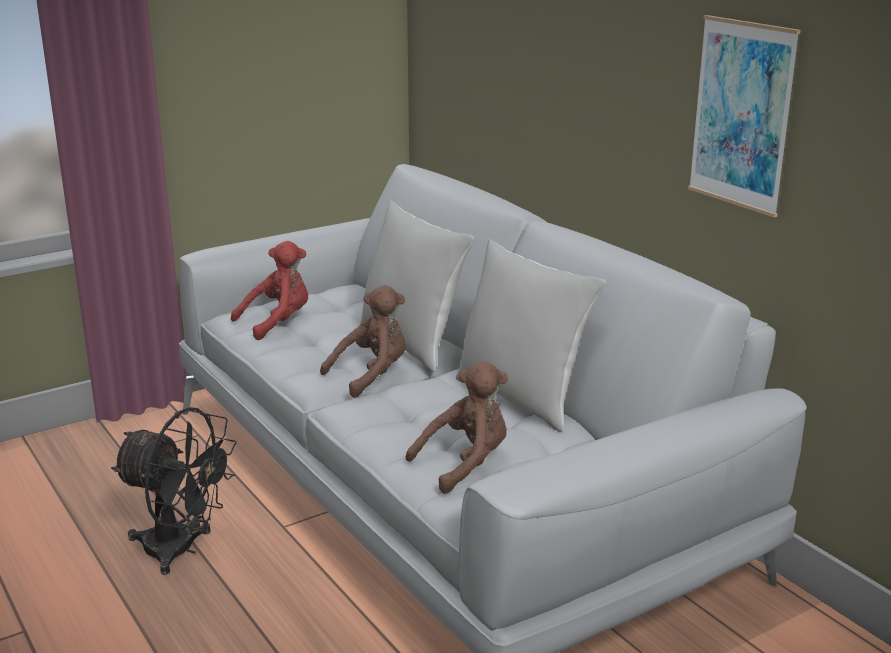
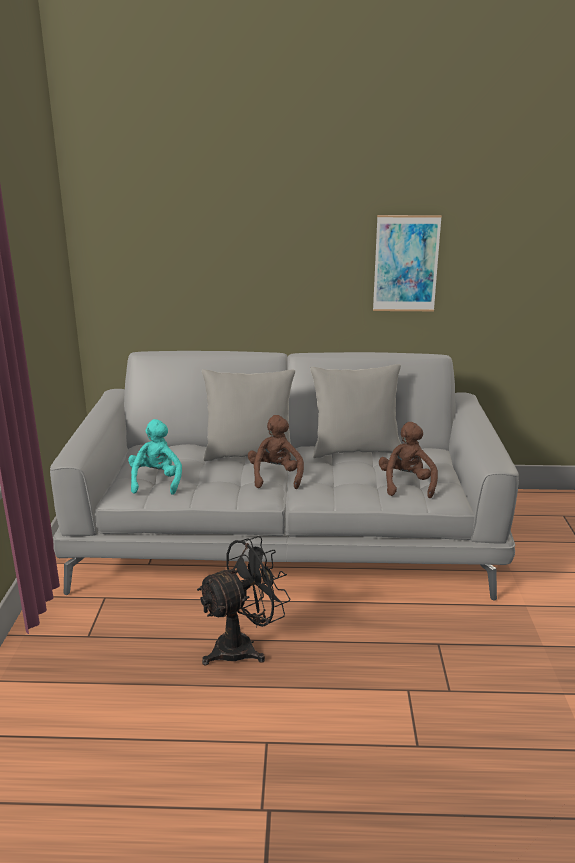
camera: 55 degrees left, 0 degrees up
red plush toy [231,241,308,340] -> turquoise plush toy [128,419,182,495]

